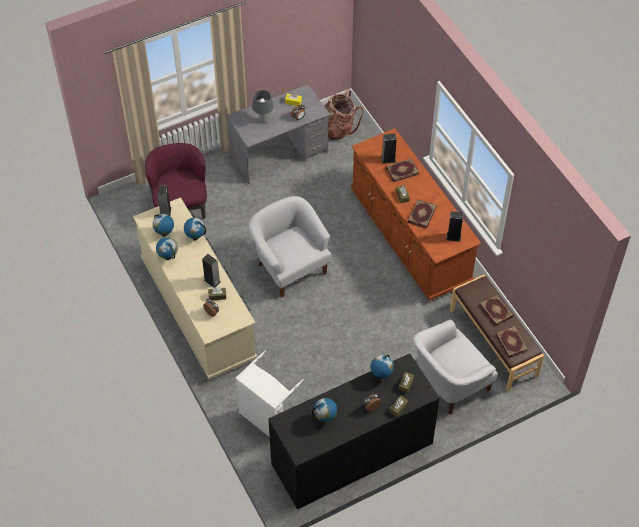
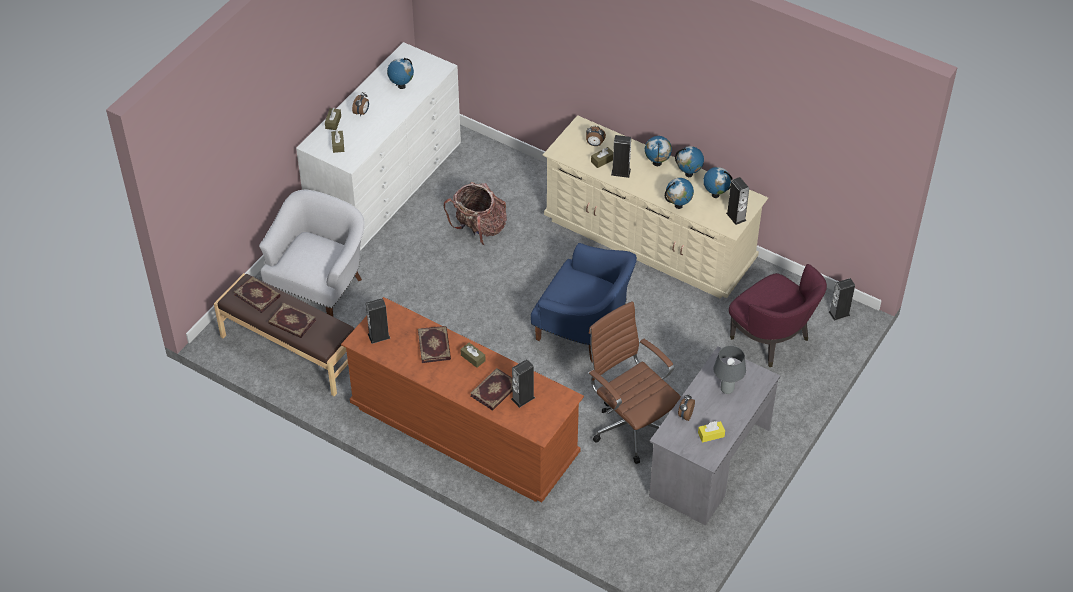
camera: 150 degrees right, 5 degrees down
white laundry basket [235,350,304,437] -> none
white armchair [249,196,331,297] -> blue armchair [531,243,637,363]
black dresser [268,353,440,510] -> white dresser [296,42,461,250]
backpack [324,89,363,140] -> backpack moved to [444,182,507,246]
globe [371,355,394,379] -> globe moved to [645,136,672,166]
none -> brown office chair [588,301,681,464]
none -> speaker [829,278,855,321]

